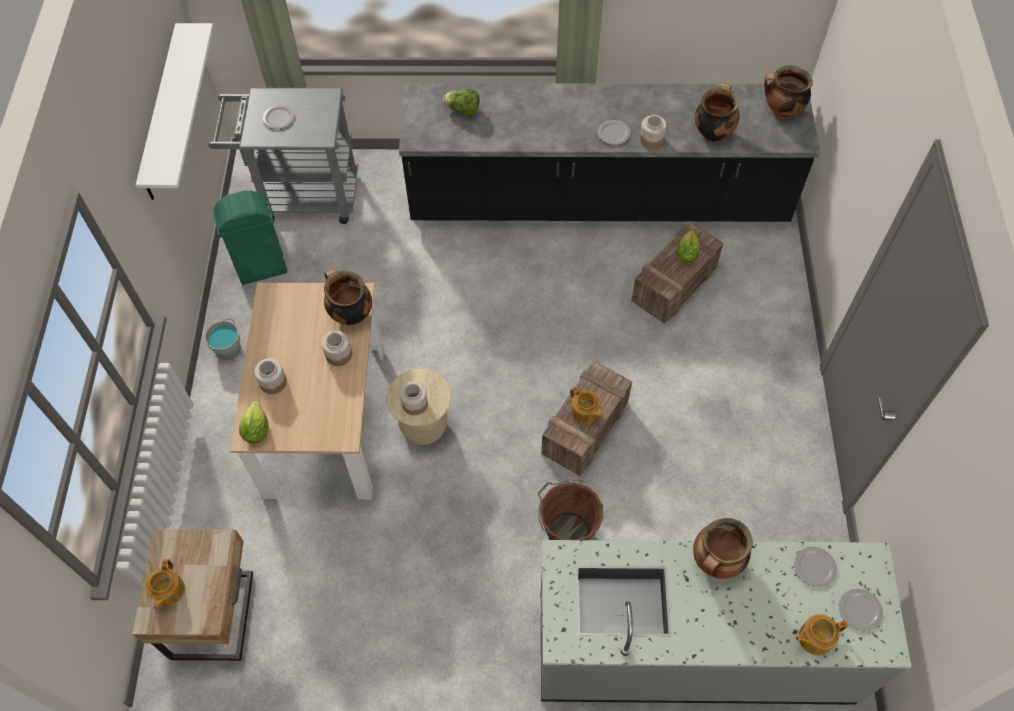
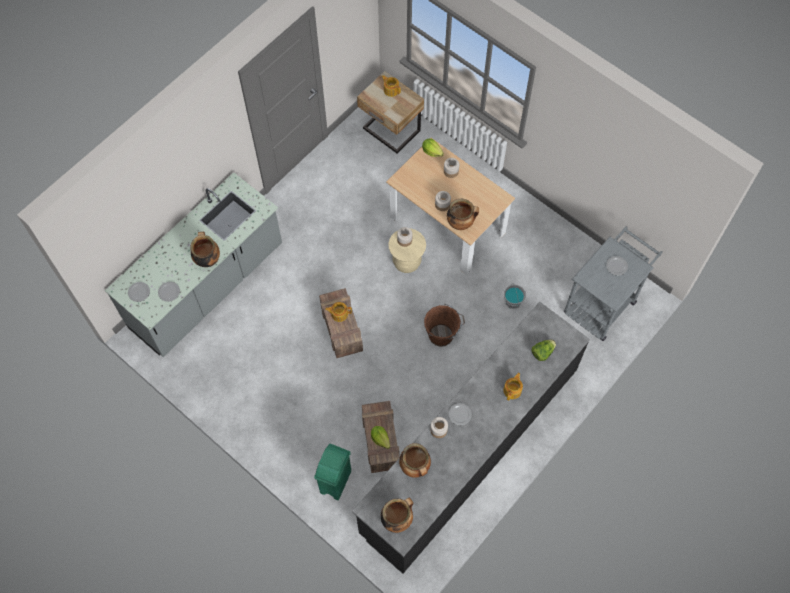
camera: 130 degrees right, 5 degrees up
white shelf [136,23,214,200] -> none
grey bucket [204,319,241,360] -> grey bucket moved to [504,283,526,309]
green trash can [213,190,287,285] -> green trash can moved to [314,444,351,500]
brown bucket [538,480,603,540] -> brown bucket moved to [424,304,465,347]
teapot [795,614,848,656] -> teapot moved to [503,373,523,401]

